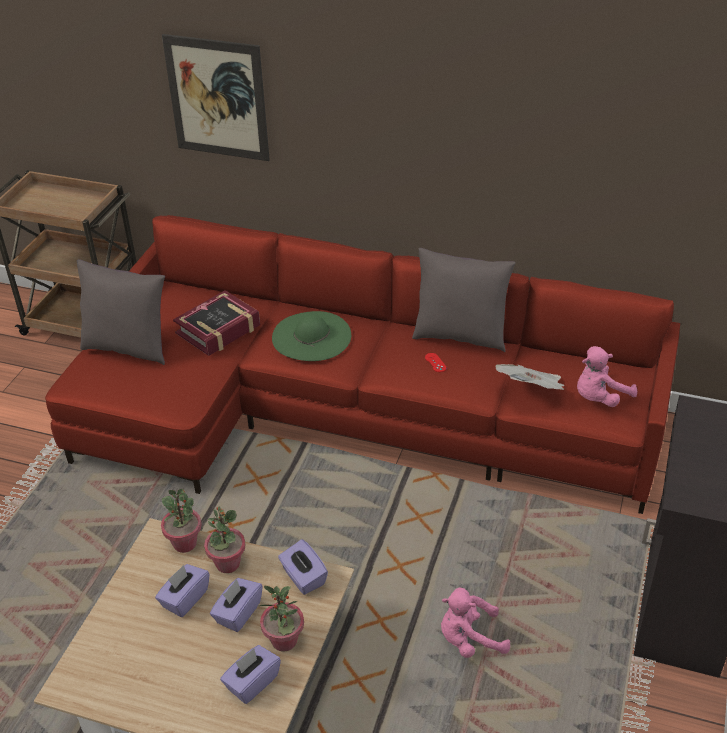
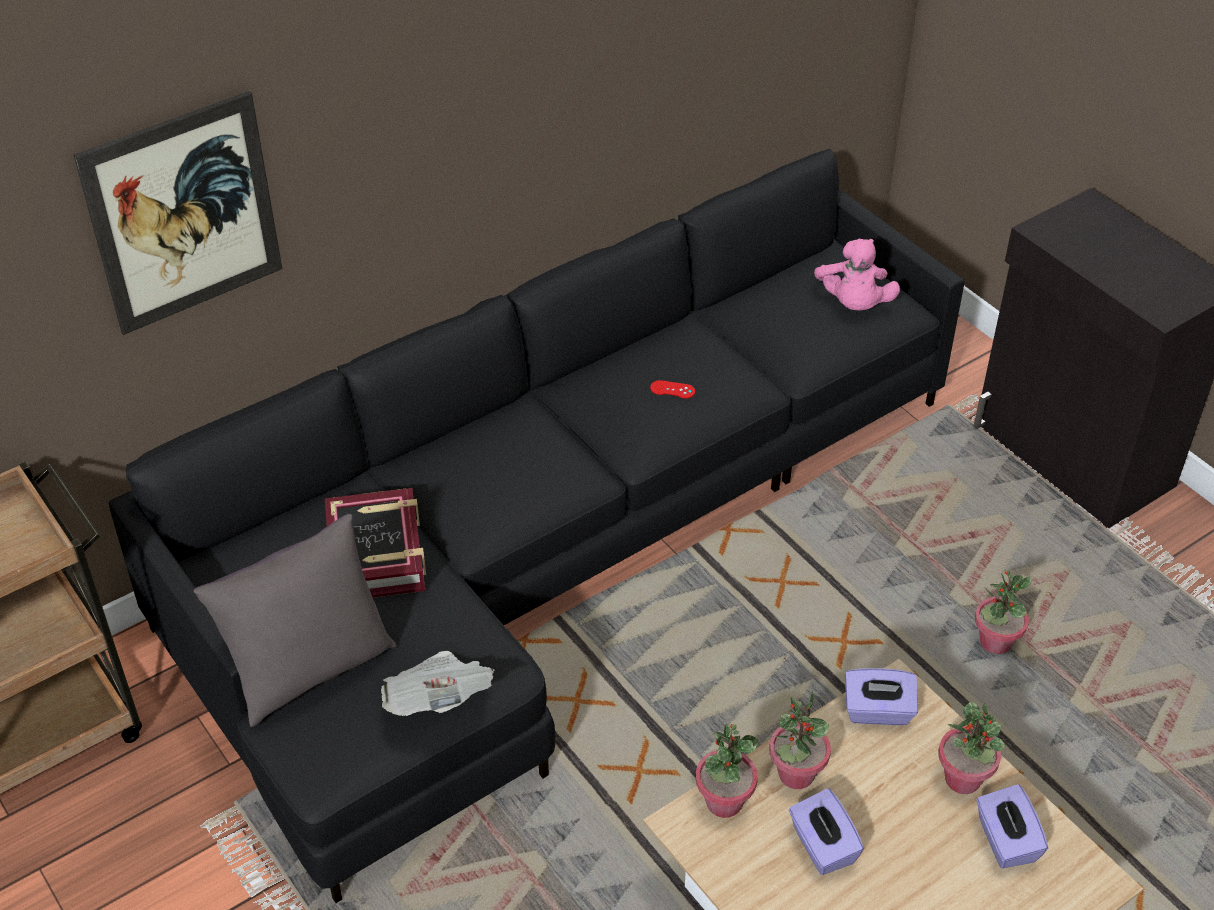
camera: 55 degrees left, 5 degrees up
red sofa [45,215,680,514] -> black sofa [109,148,965,903]
purple tissue box [210,578,263,632] -> none
green hat [272,311,351,361] -> none
grey pillow [412,248,516,352] -> none
pink plush toy [441,588,510,658] -> potted plant [975,570,1031,654]
newspaper [495,364,564,390] -> newspaper moved to [381,651,494,716]

